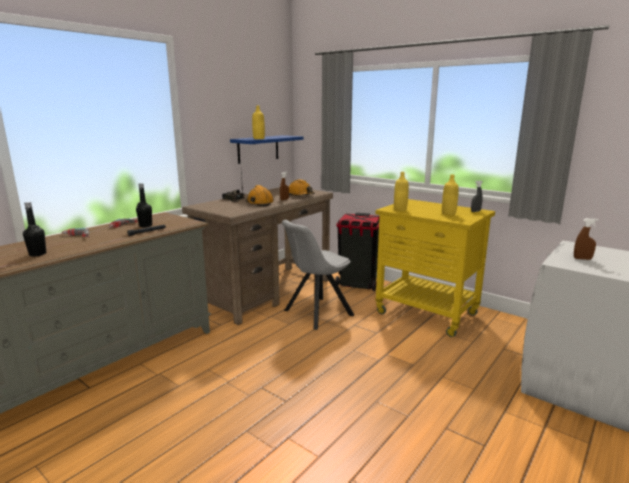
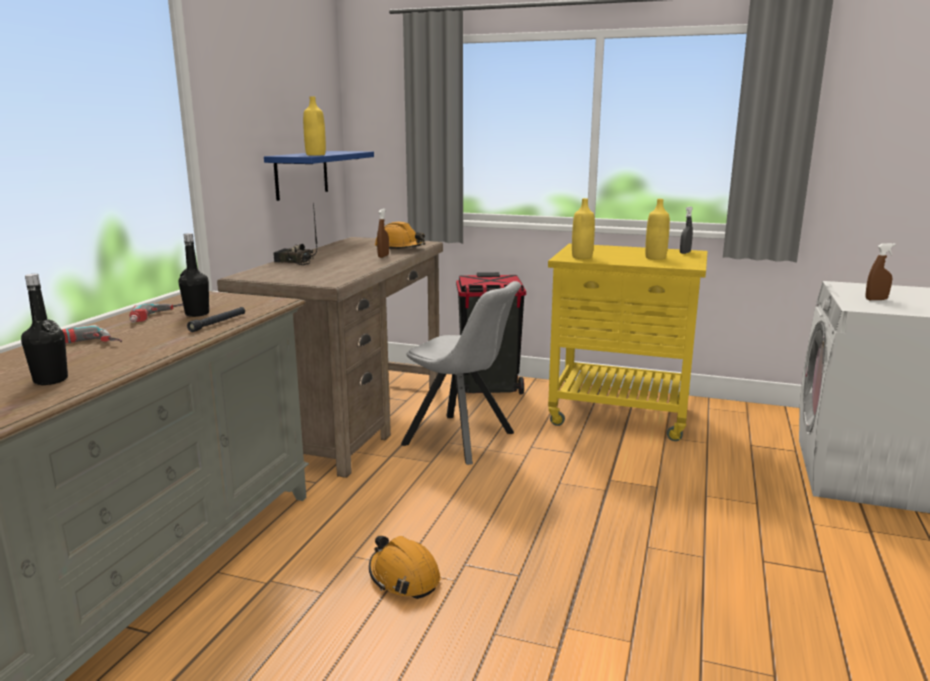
camera: 20 degrees left, 0 degrees up
orange hard hat [246,185,274,206] -> orange hard hat moved to [369,535,441,599]
grey chair [282,220,354,330] -> grey chair turned 90 degrees counterclockwise [401,281,521,465]

